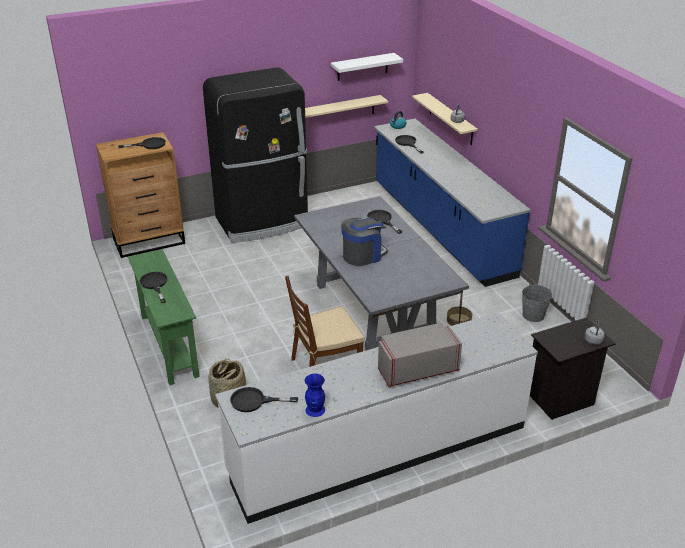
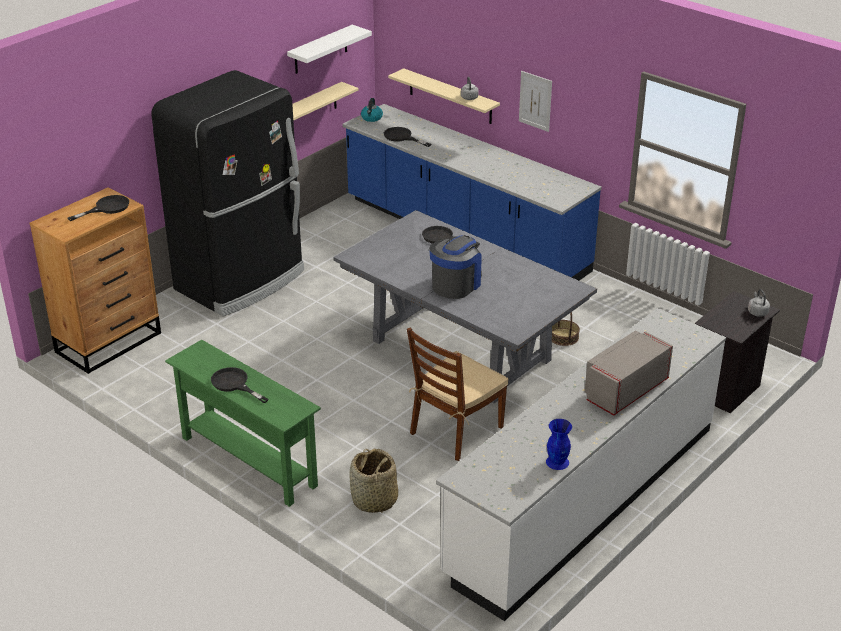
camera: 25 degrees left, 0 degrees up
black frying pan [230,387,298,412] -> none
grey bucket [522,284,552,322] -> none
none -> picture [519,71,552,132]

